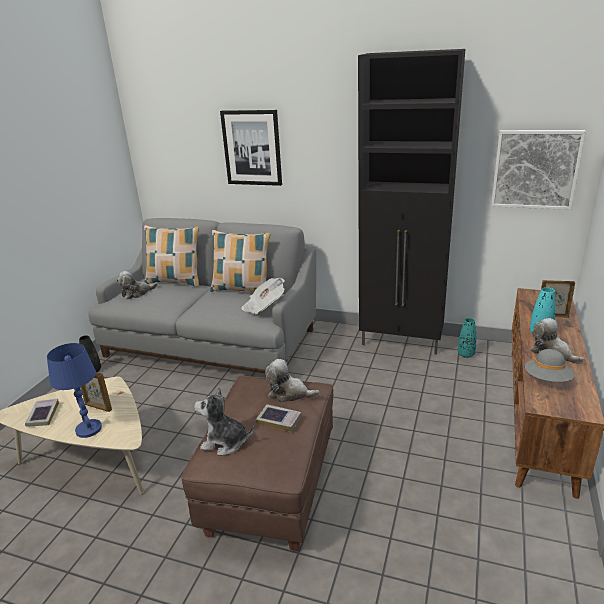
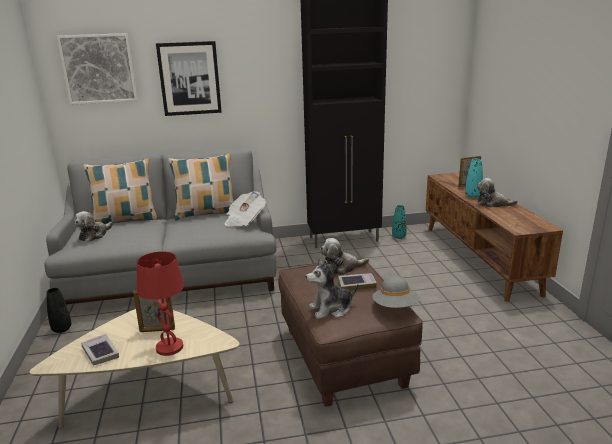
camera: 30 degrees left, 5 degrees down
blue table lamp [47,343,102,438] -> red table lamp [137,252,184,356]
picture [491,130,586,210] -> picture moved to [57,33,138,105]
grey hat [525,349,575,382] -> grey hat moved to [373,276,419,308]

